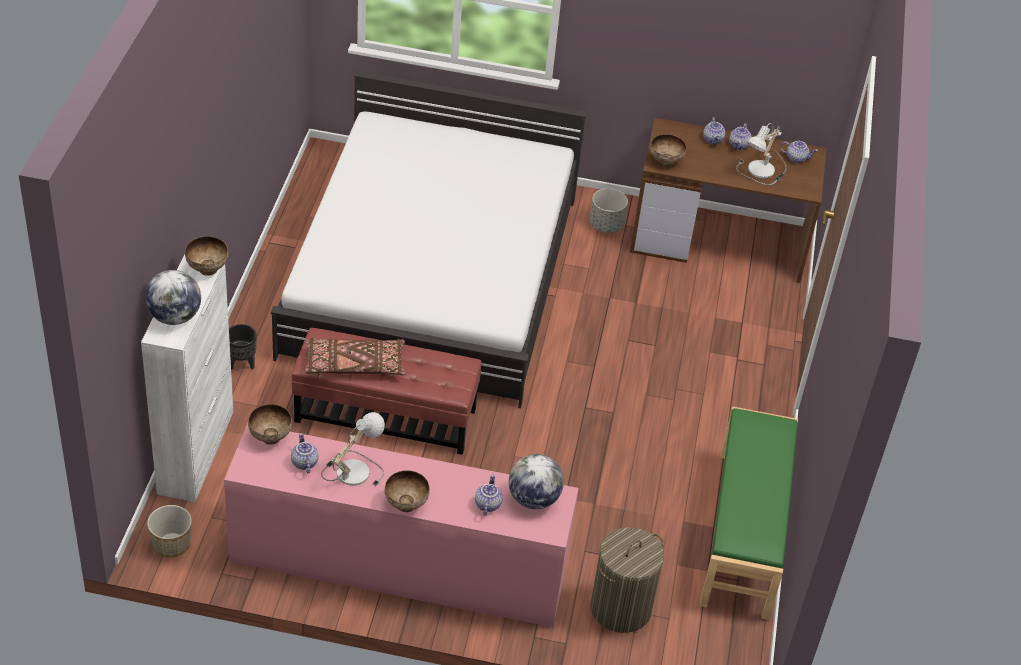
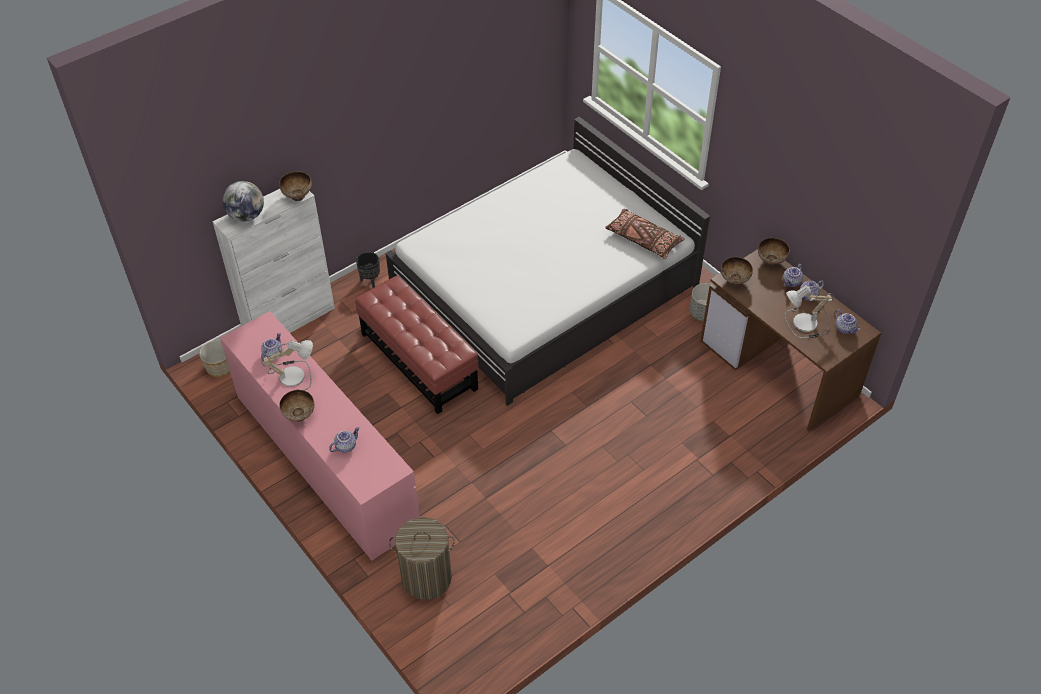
camera: 45 degrees right, 5 degrees up
bowl [248,404,292,445] -> bowl moved to [758,238,790,267]
brown pillow [305,338,405,375] -> brown pillow moved to [605,209,685,259]
globe [509,454,564,509] -> none
green bench [699,406,798,620] -> none

